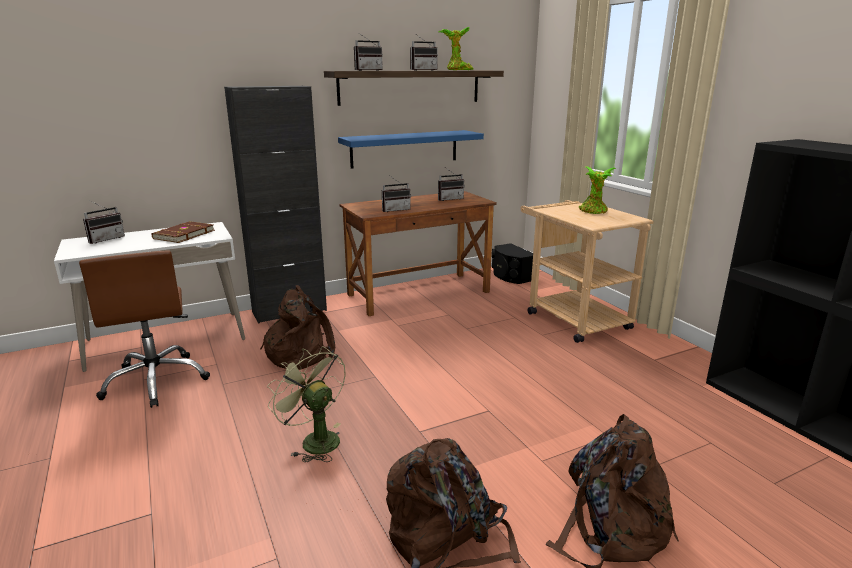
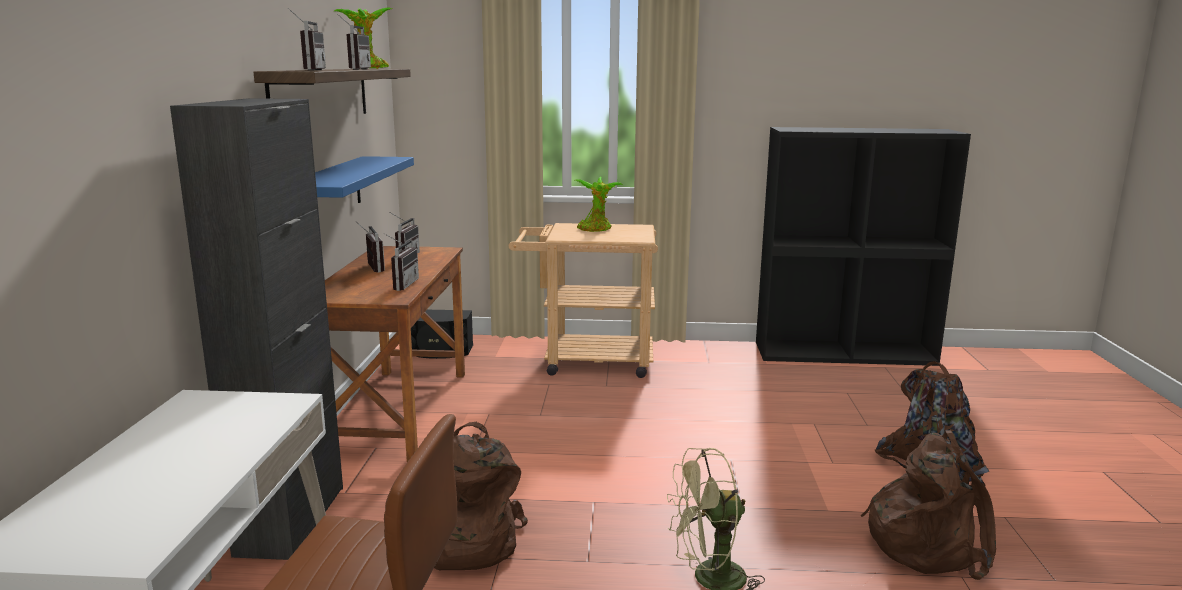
camera: 60 degrees left, 5 degrees down
radio [83,201,125,244] -> radio moved to [356,221,385,272]
brown book [152,221,215,243] -> none

